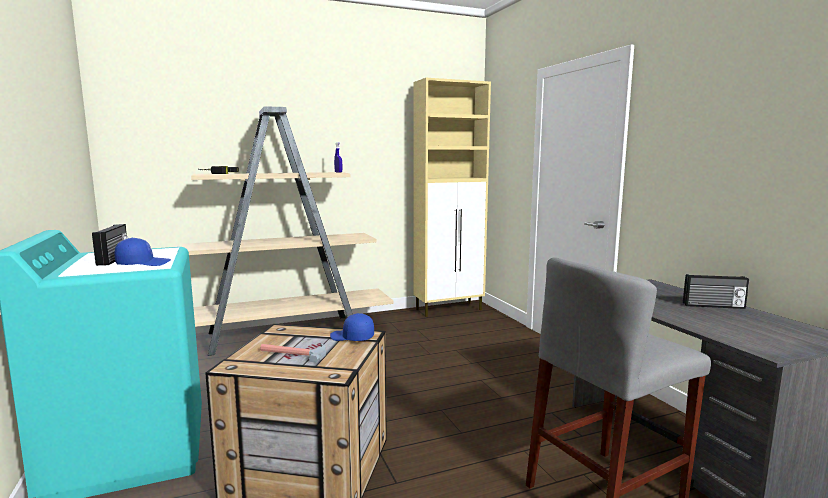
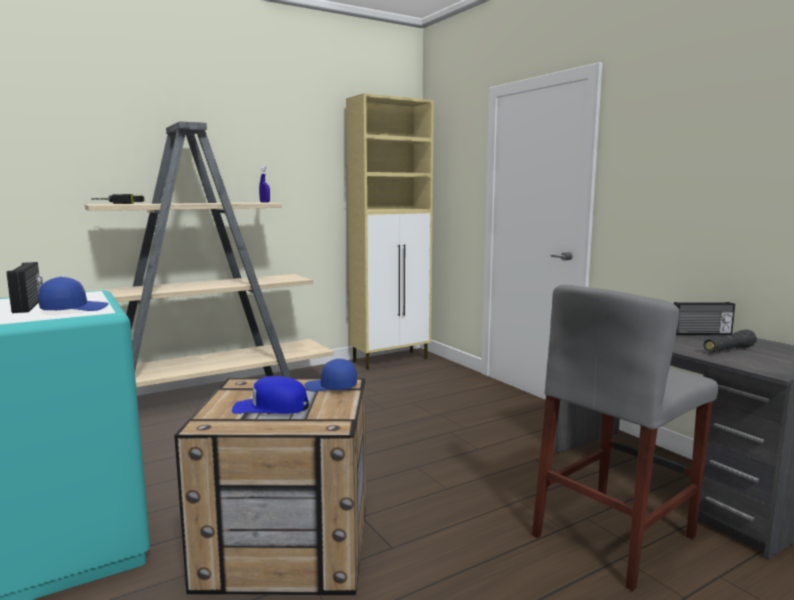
camera: 10 degrees left, 0 degrees up
hammer [260,344,326,363] -> blue cap [232,376,309,414]
none -> black flashlight [703,329,757,353]

